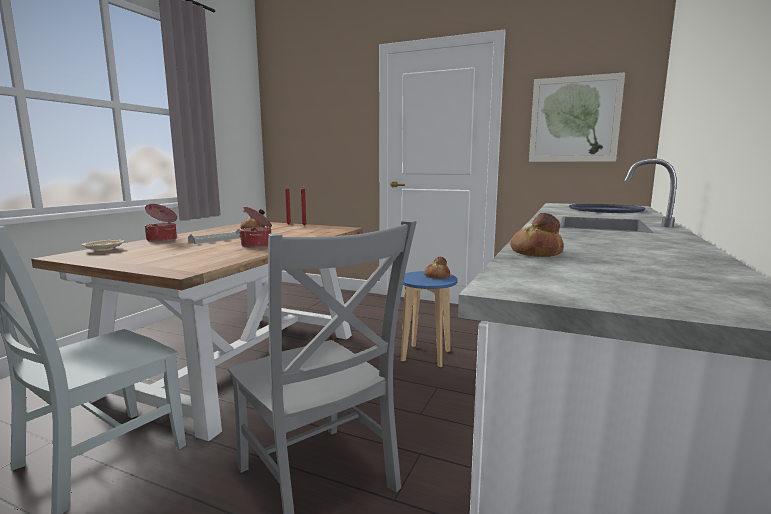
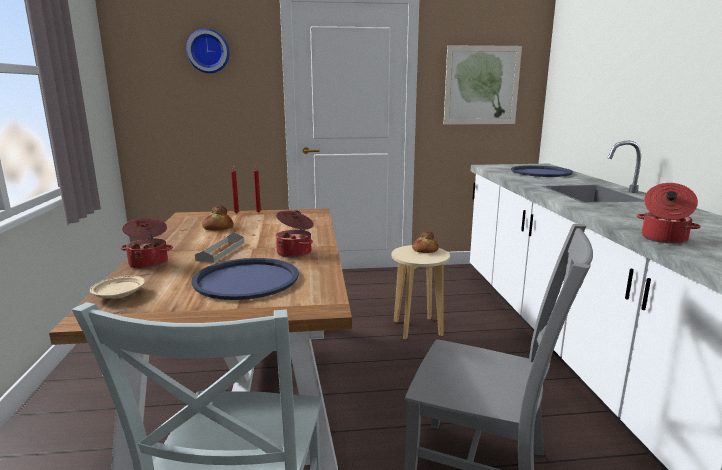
camera: 30 degrees left, 5 degrees up
blue stool [401,271,458,367] -> beige stool [392,245,450,340]
bread [510,213,564,257] -> cooking pot [636,183,701,244]
none -> wall clock [186,29,229,73]
none -> blue tray [191,258,299,300]

